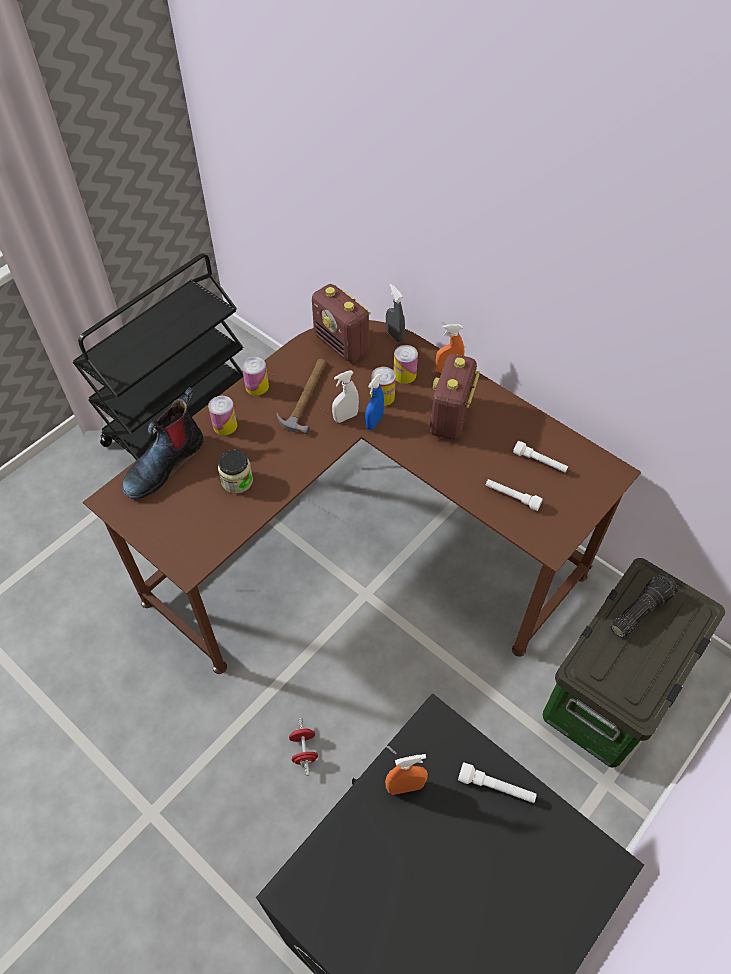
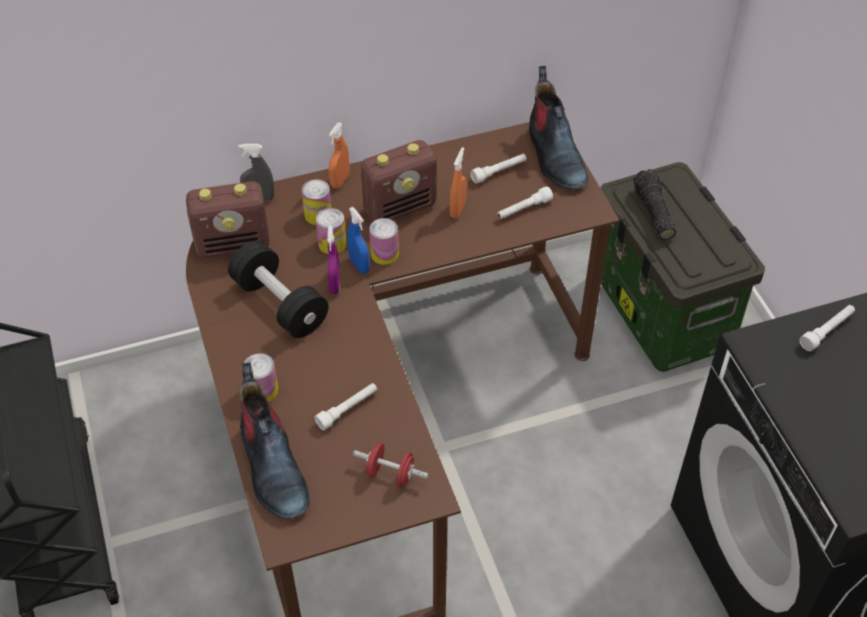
camera: 60 degrees left, 5 degrees down
jar [218,450,253,494] -> white flashlight [315,383,377,430]
can [242,357,269,396] -> can moved to [369,218,399,265]
hammer [276,359,327,434] -> black dumbbell [228,240,329,338]
red dumbbell [289,718,318,776] -> red dumbbell moved to [353,443,428,487]
white spray bottle [332,371,359,423] -> purple spray bottle [327,226,340,295]
orange spray bottle [385,754,428,795] -> orange spray bottle moved to [450,147,467,218]
radio [430,354,480,440] -> radio turned 75 degrees counterclockwise [360,140,437,222]
none -> boot [529,66,588,190]

